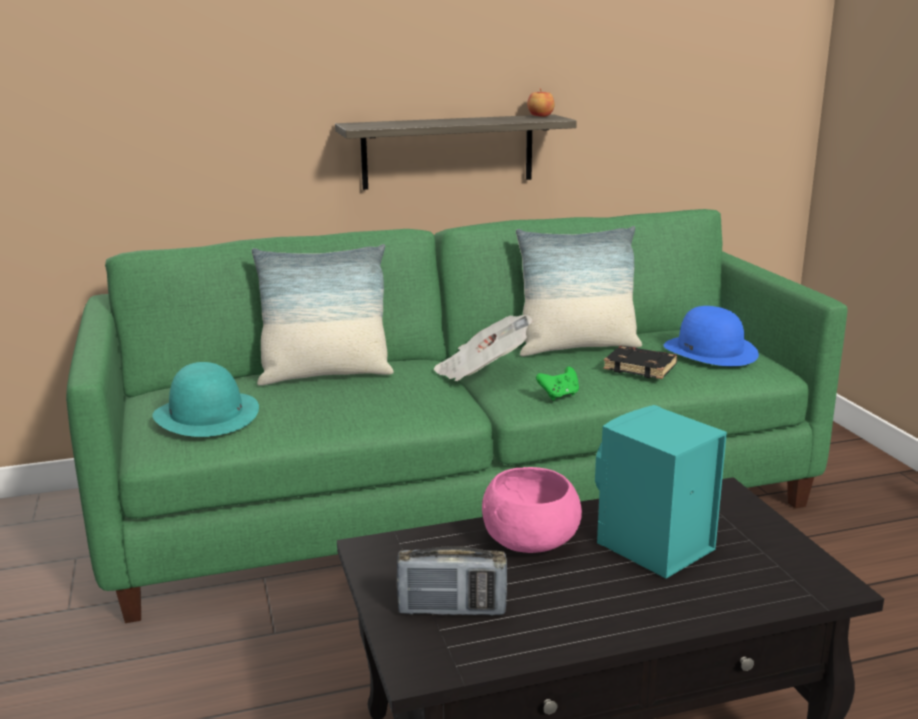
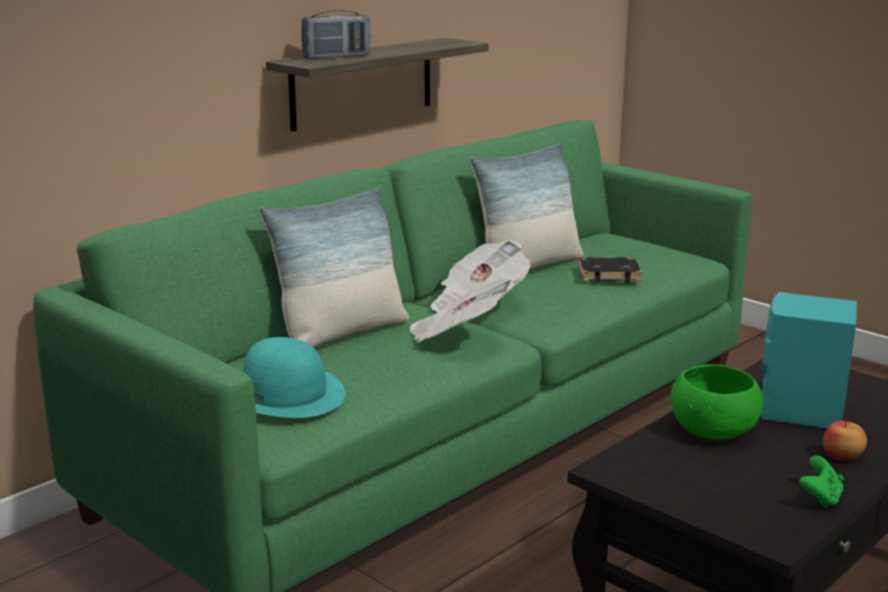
camera: 30 degrees left, 0 degrees up
radio [397,546,507,616] -> radio moved to [301,10,370,59]
pink bowl [482,467,582,553] -> green bowl [671,364,763,440]
apple [527,88,555,117] -> apple moved to [823,420,867,461]
green game controller [536,366,579,400] -> green game controller moved to [799,455,844,509]
blue hat [664,306,759,366] -> none
none -> newspaper [409,278,514,343]

